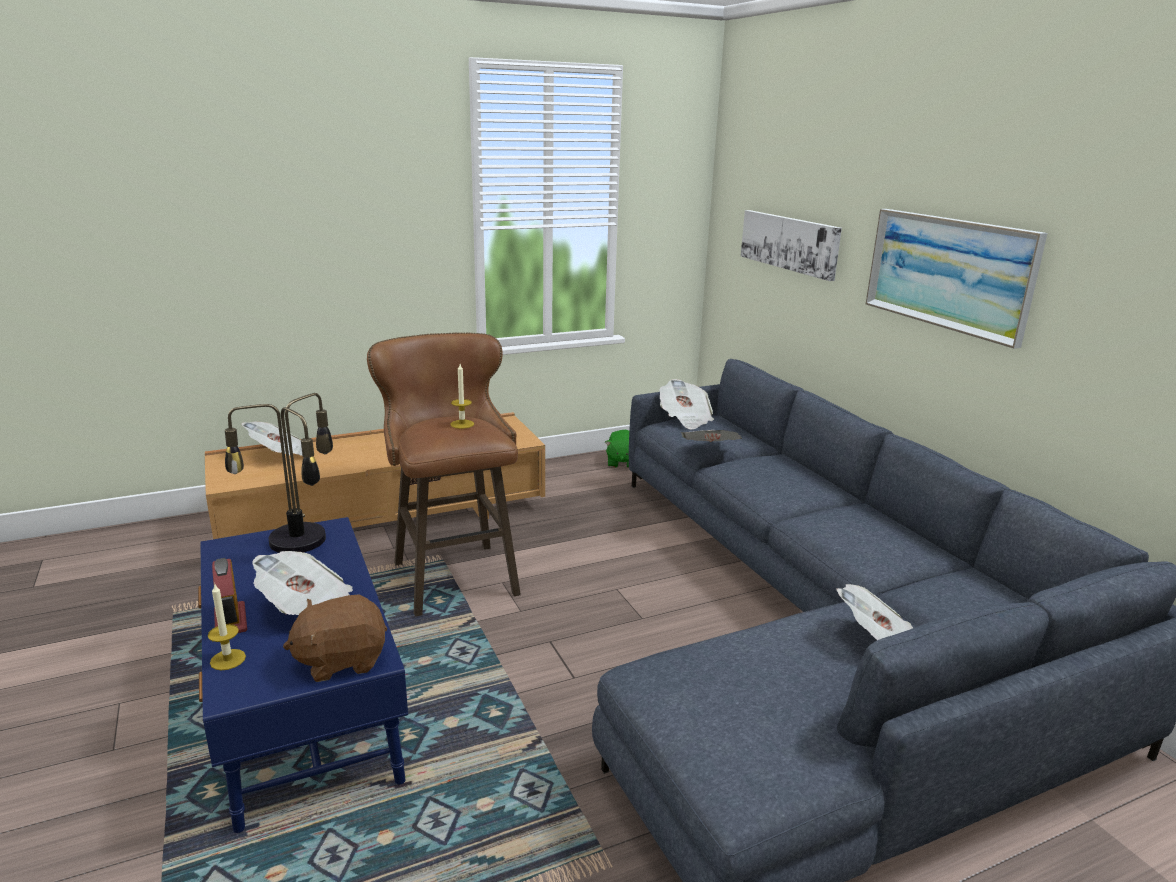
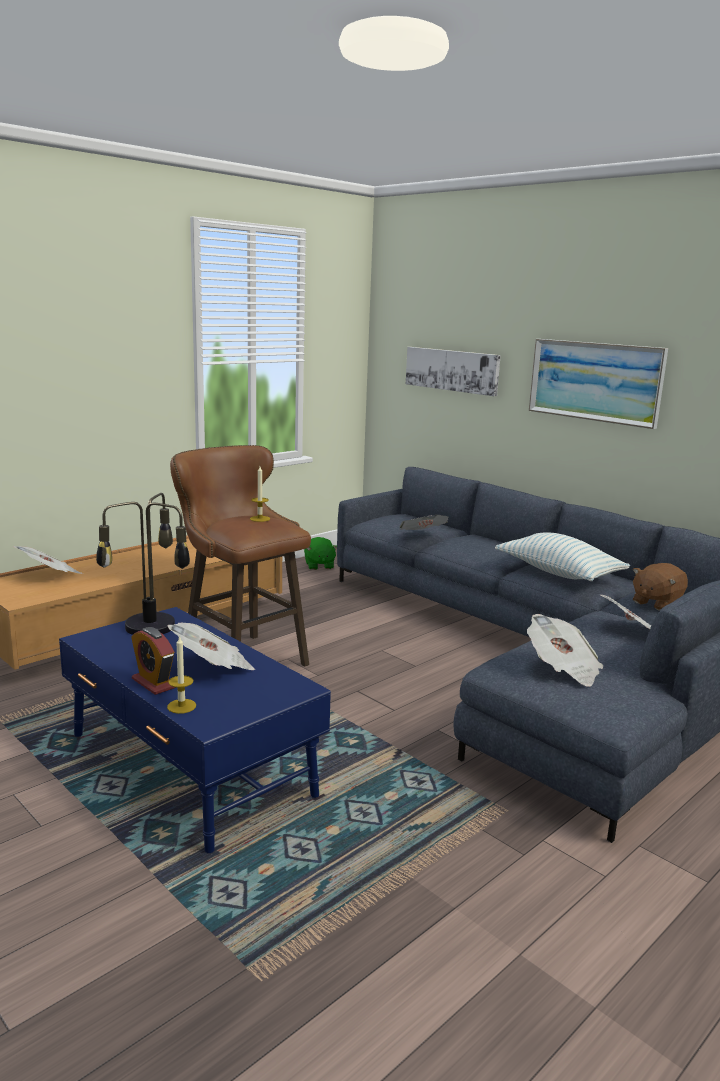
camera: 20 degrees left, 5 degrees down
brown plush toy [283,594,387,682] -> brown plush toy moved to [633,563,688,611]
newspaper [659,379,714,429] -> newspaper moved to [527,614,603,687]
none -> pillow [495,533,630,581]

